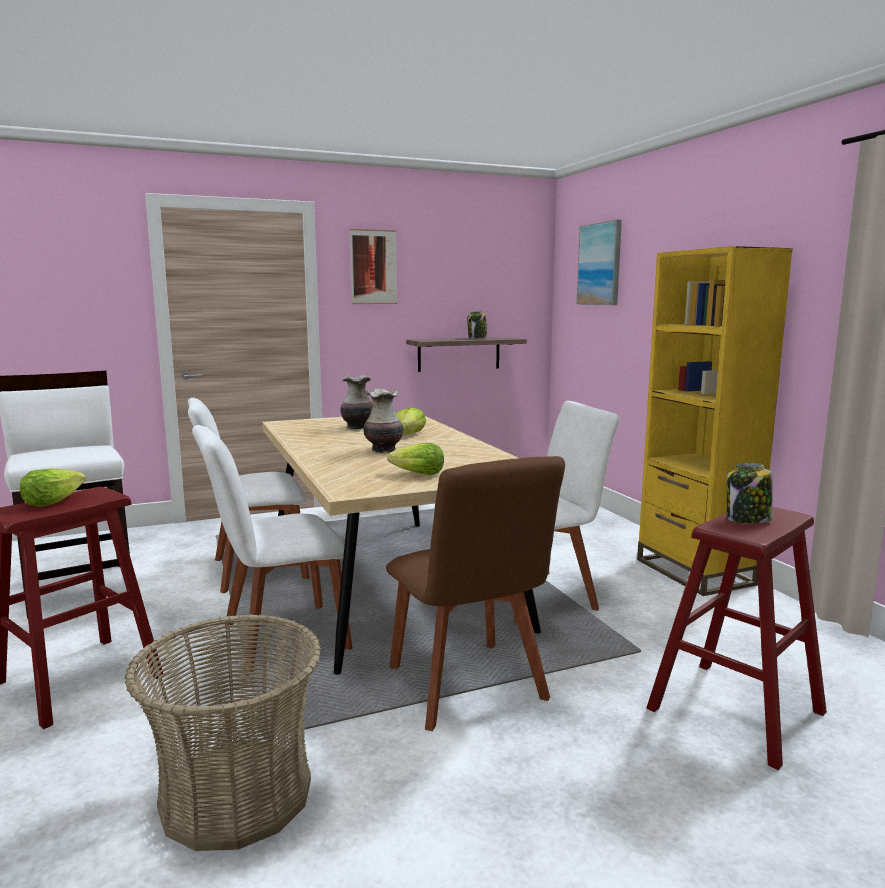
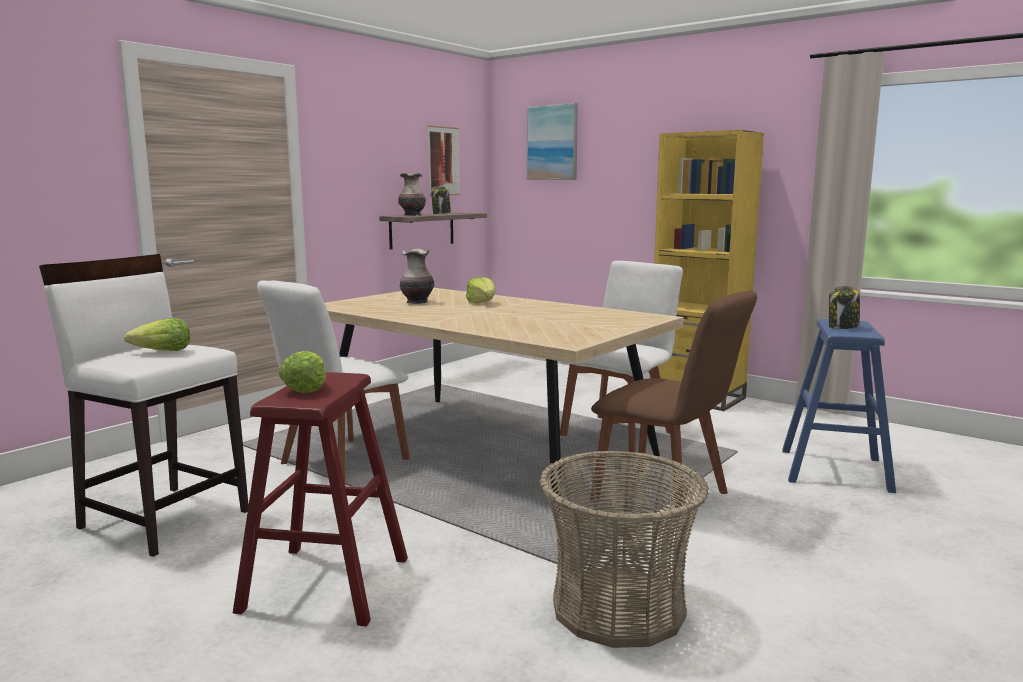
camera: 30 degrees left, 0 degrees up
white chair [192,425,352,676] -> none
picture [350,229,397,304] -> picture moved to [428,125,460,196]
vase [364,388,403,453] -> vase moved to [398,172,426,216]
lettuce [387,443,444,475] -> lettuce moved to [124,318,190,351]
red stool [647,507,827,770] -> blue stool [782,319,896,493]

